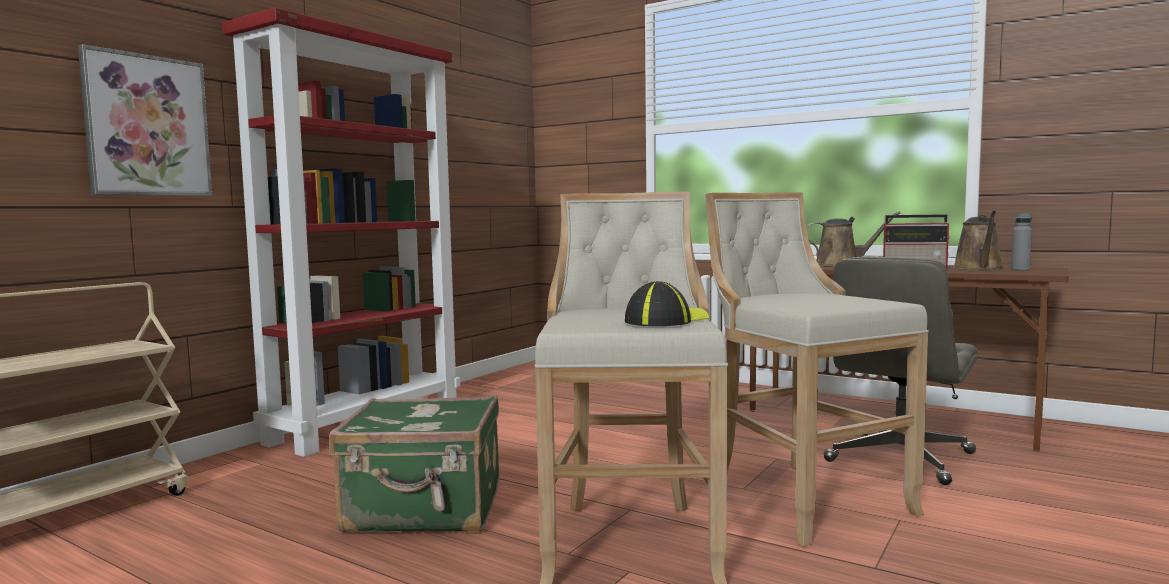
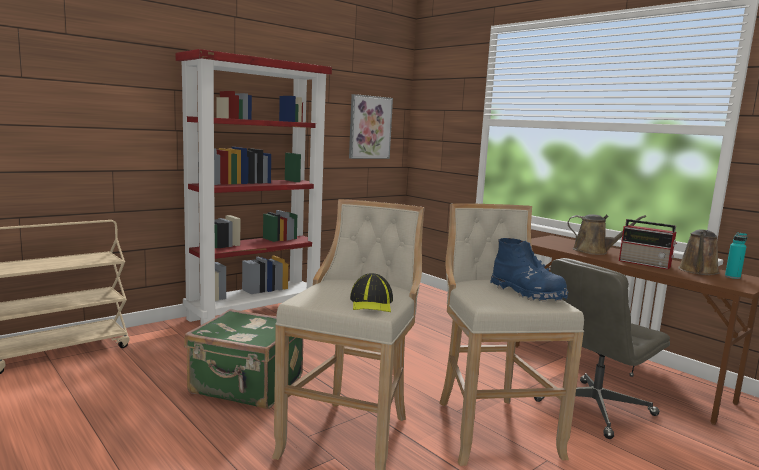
camera: 15 degrees right, 5 degrees up
picture [78,44,212,196] -> picture moved to [349,94,393,159]
cap [625,281,709,326] -> cap turned 120 degrees clockwise [350,273,393,312]
grey bottle [1011,213,1032,270] -> turquoise bottle [725,232,747,279]
none -> blue boot [490,238,569,301]

